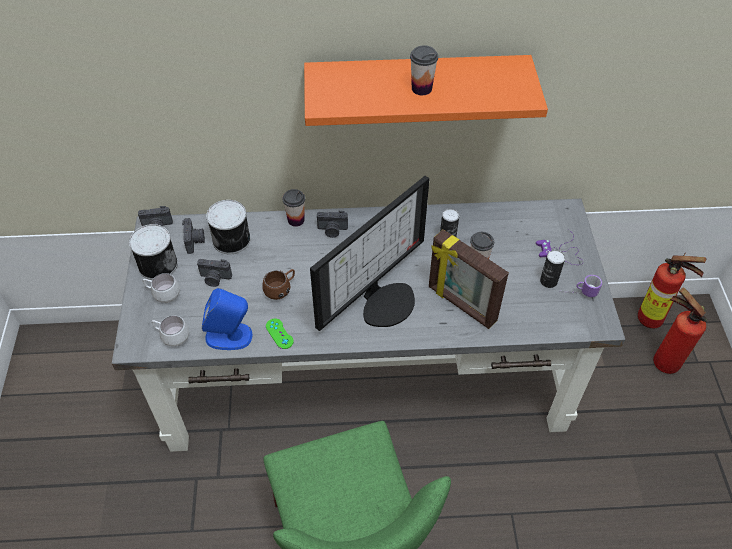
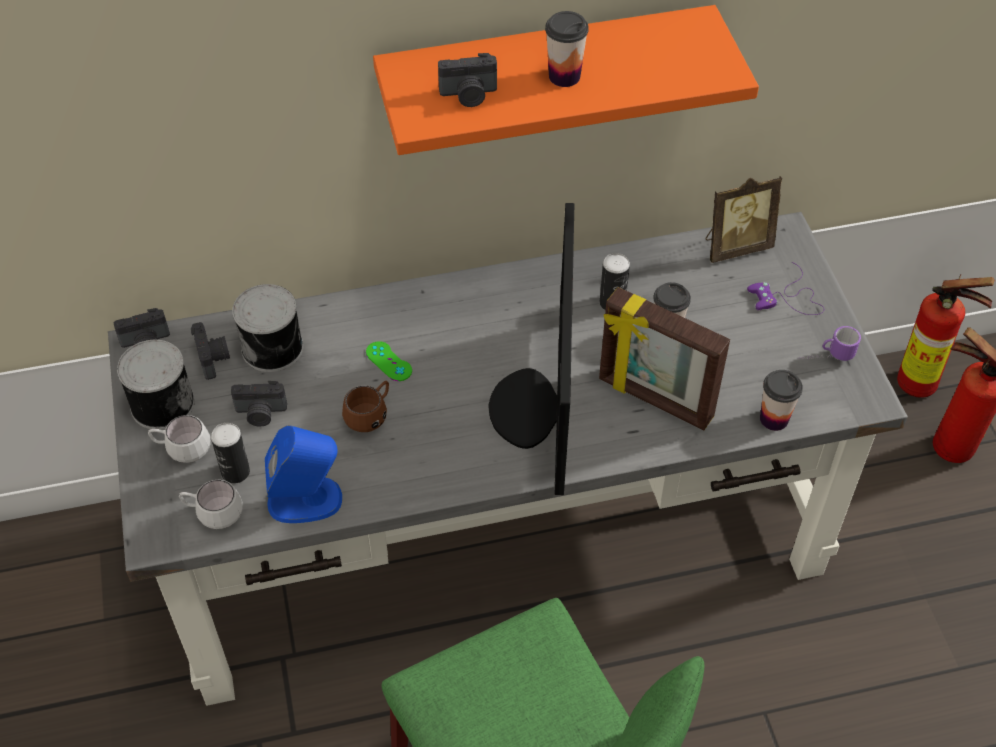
camera: 10 degrees left, 0 degrees up
green game controller [266,318,294,349] -> green game controller moved to [366,341,412,381]
cup [282,189,305,227] -> cup moved to [760,370,803,431]
monitor [310,176,429,331] -> monitor turned 150 degrees clockwise [488,203,574,495]
camera [317,211,348,238] -> camera moved to [438,53,497,107]
can [540,250,565,288] -> can moved to [211,423,250,484]
none -> picture frame [705,176,782,263]

